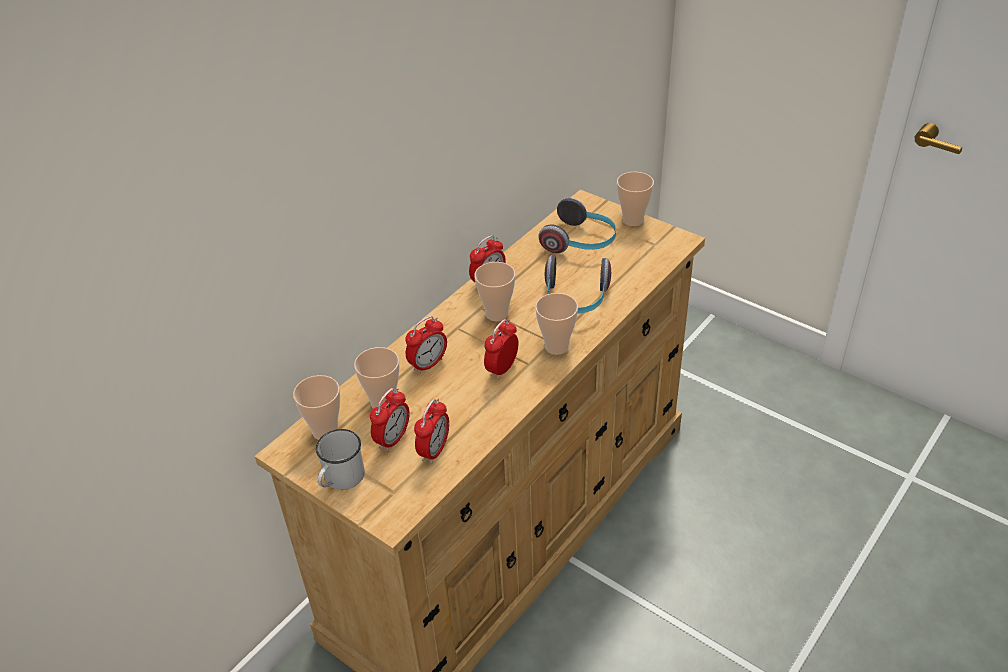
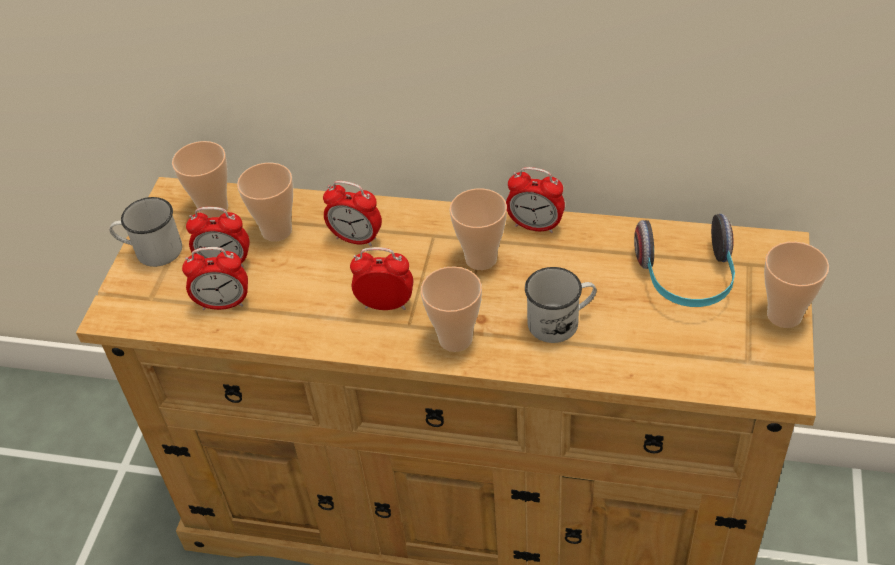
camera: 65 degrees right, 5 degrees up
headphones [545,255,611,314] -> white mug [525,267,597,343]

